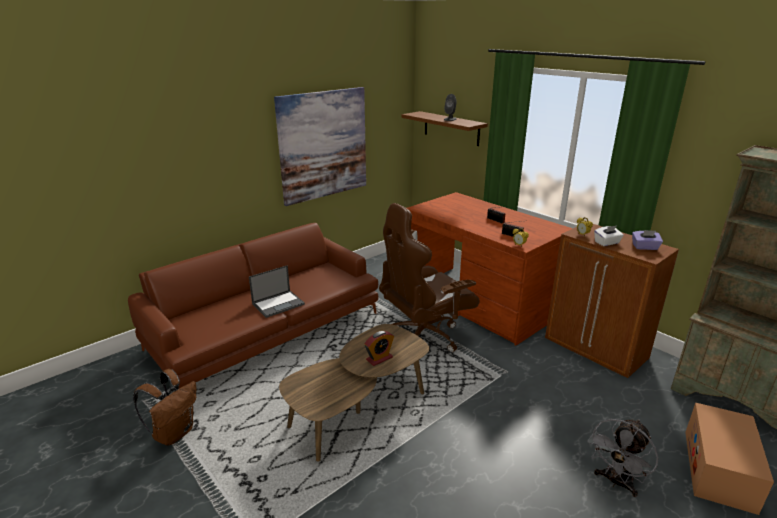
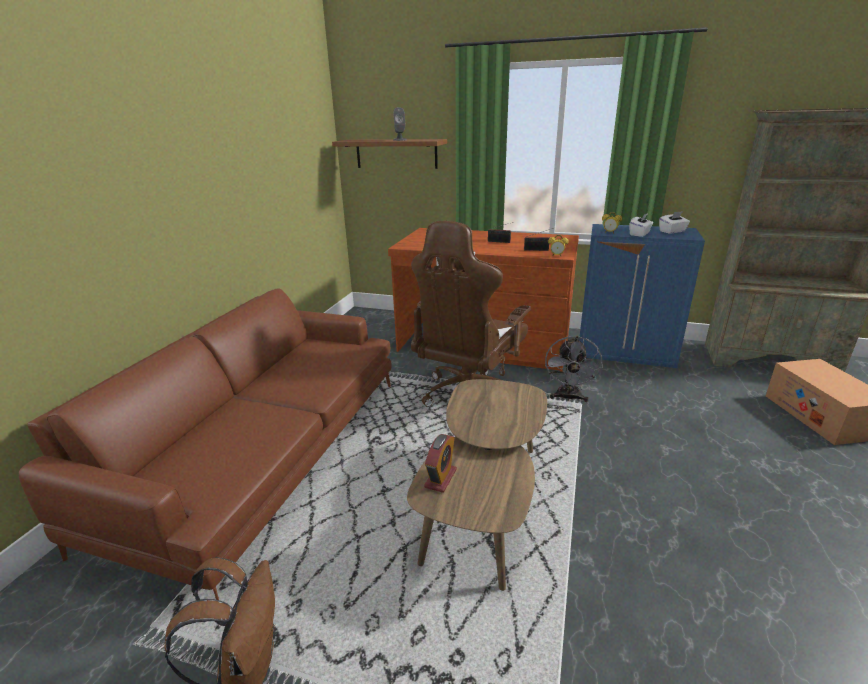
camera: 30 degrees left, 0 degrees up
laptop [249,265,305,318] -> none
picture [274,87,366,206] -> none
alarm clock [364,331,394,366] -> alarm clock moved to [424,434,457,493]
brown cabinet [545,224,679,378] -> blue cabinet [579,224,705,368]
grey fan [588,419,659,497] -> grey fan moved to [545,336,603,402]
purple tissue box [632,230,663,250] -> white tissue box [659,211,690,234]

